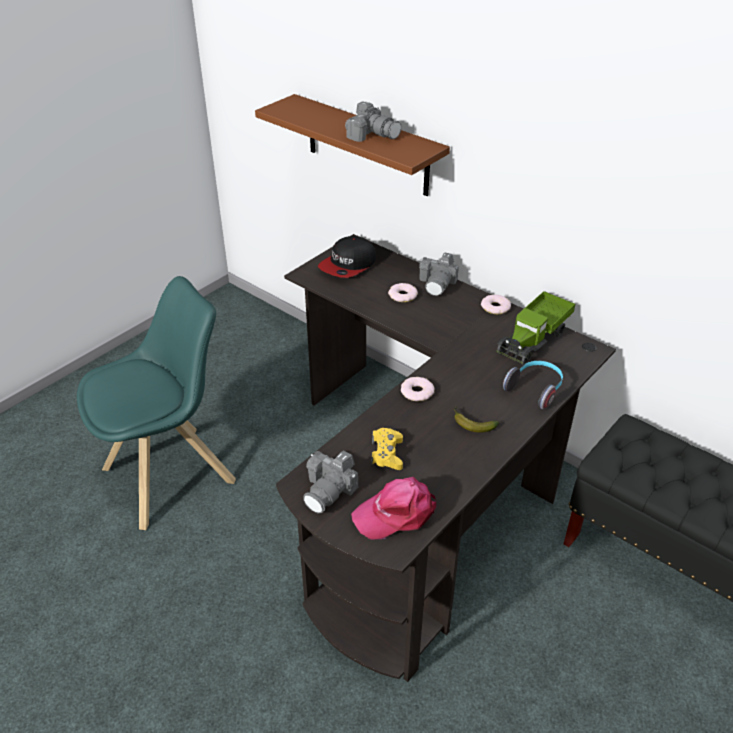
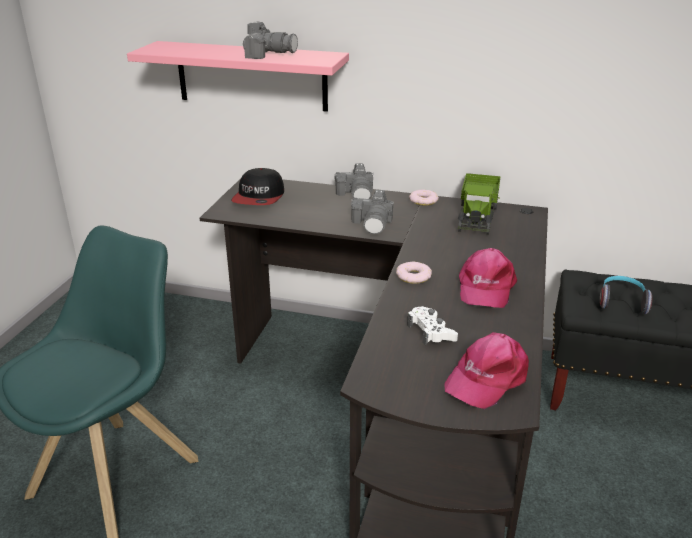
camera: 25 degrees left, 10 degrees down
brown shelf [255,94,450,196] -> pink shelf [127,41,349,112]
camera [303,451,358,513] -> camera moved to [351,190,394,234]
yellow game controller [371,428,403,470] -> white game controller [407,306,458,346]
donut [388,283,418,302] -> none
banana [453,407,499,433] -> pink cap [459,248,517,308]
headphones [503,361,563,409] -> headphones moved to [600,276,652,314]

